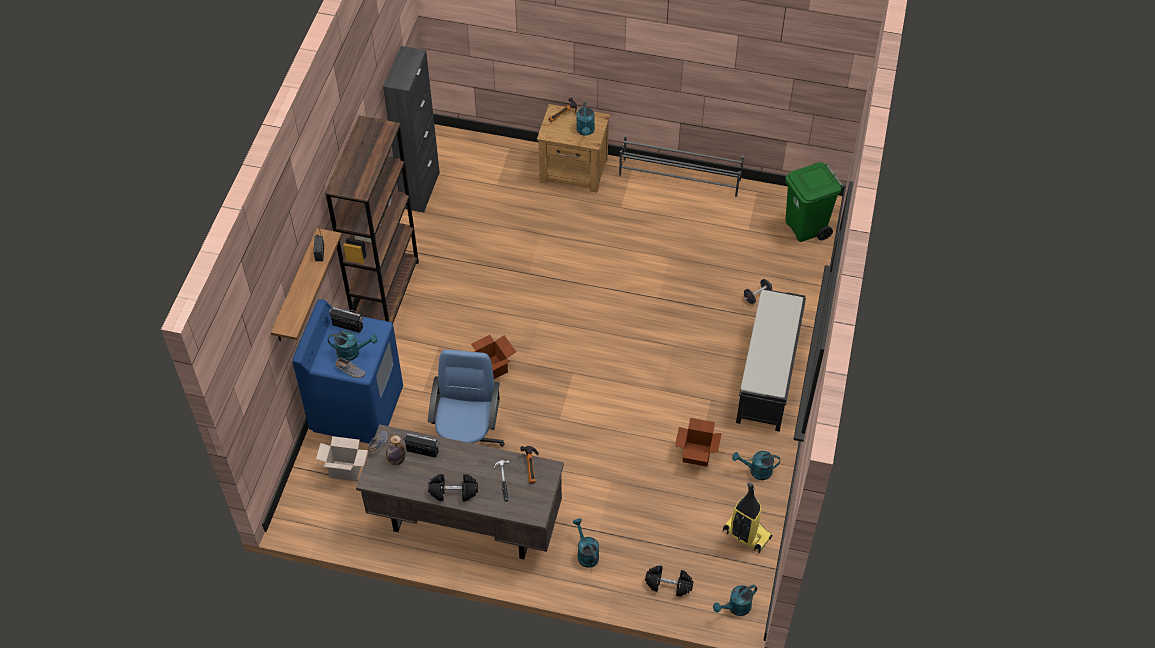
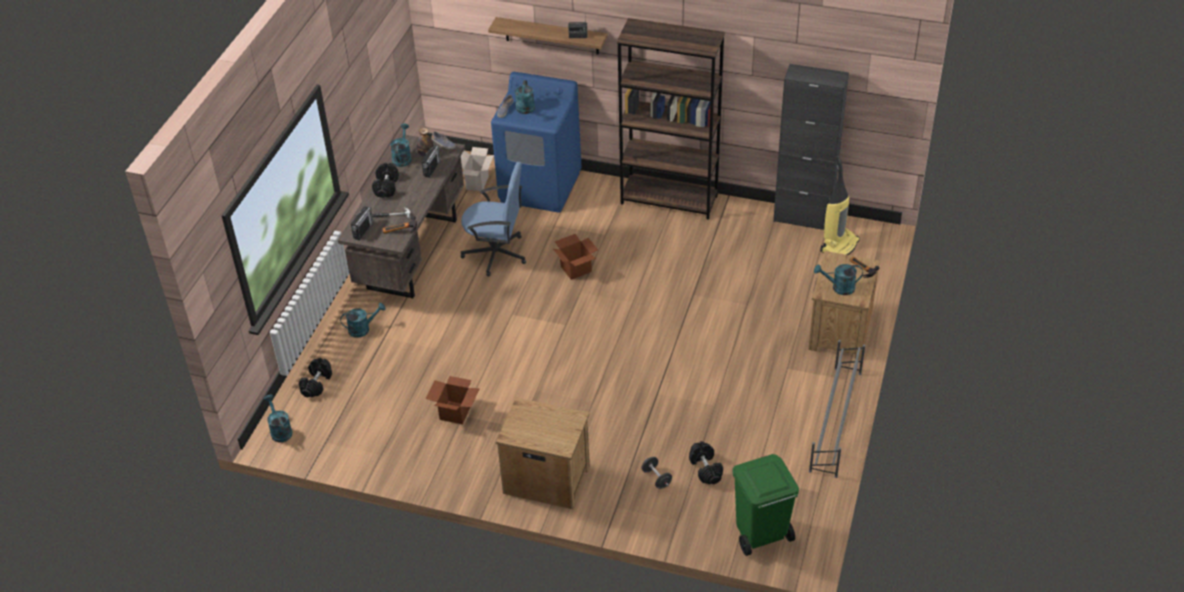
camera: 95 degrees right, 10 degrees down
radio [329,307,363,333] -> radio moved to [351,206,373,241]
vacuum cleaner [723,483,772,553] -> vacuum cleaner moved to [821,155,860,255]
turquoise watering can [732,451,780,480] -> turquoise watering can moved to [390,123,411,167]
black bench [736,289,806,432] -> brown nightstand [496,398,590,509]
none -> black dumbbell [689,441,723,484]

